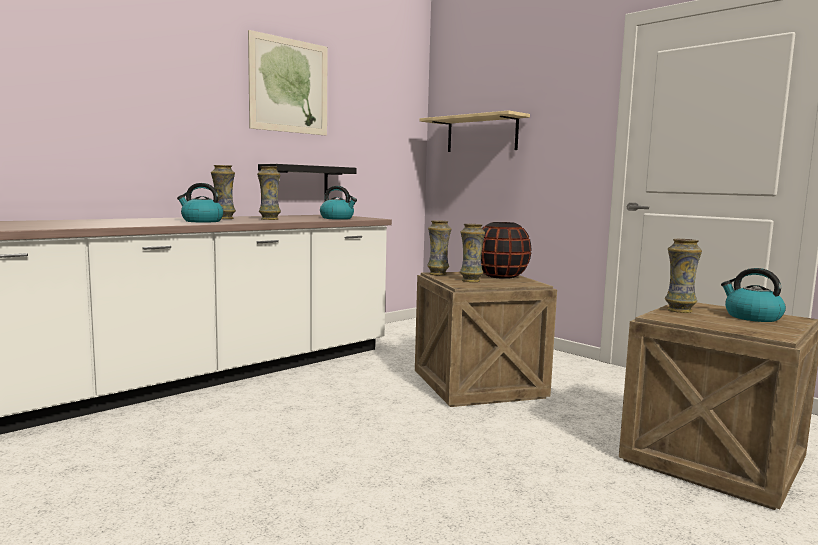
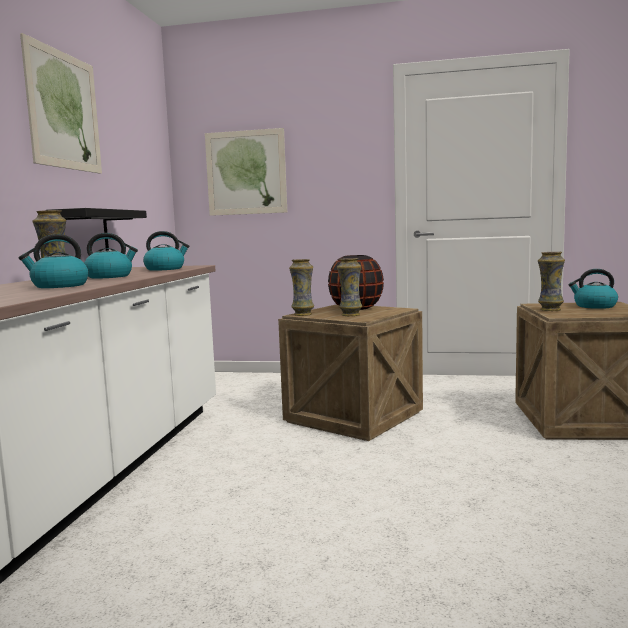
camera: 35 degrees left, 0 degrees up
vase [257,166,281,220] -> kettle [84,233,138,279]
beige shelf [420,110,530,152] -> picture [205,128,287,216]

